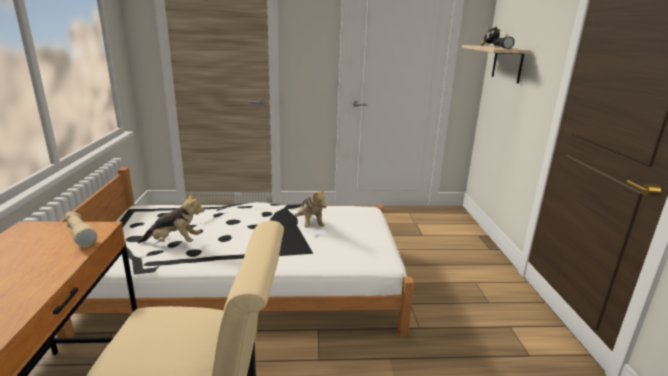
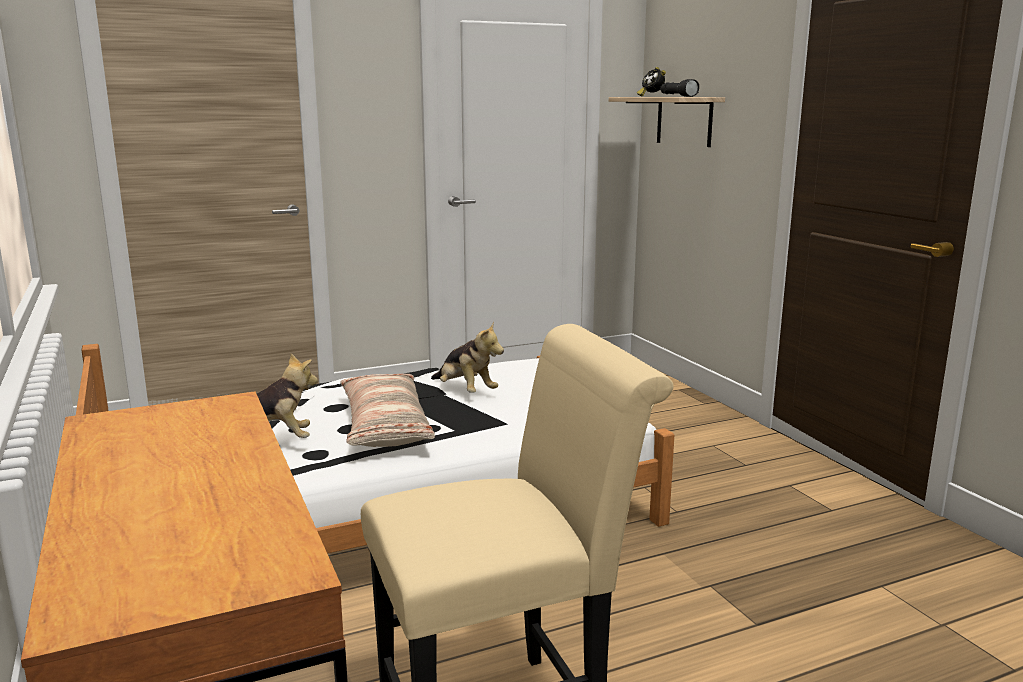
camera: 20 degrees left, 5 degrees down
beige flashlight [64,211,97,247] -> none
none -> pillow [340,374,435,447]

